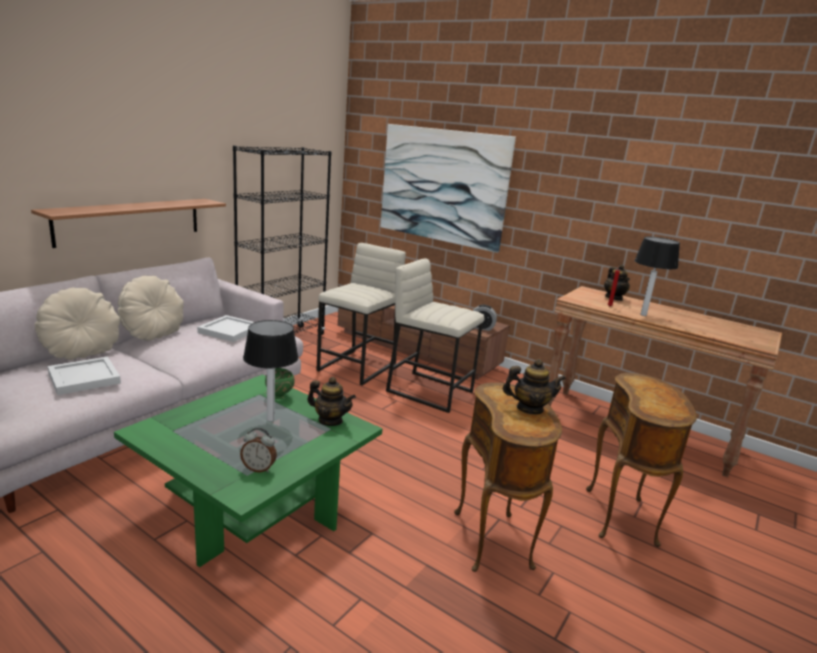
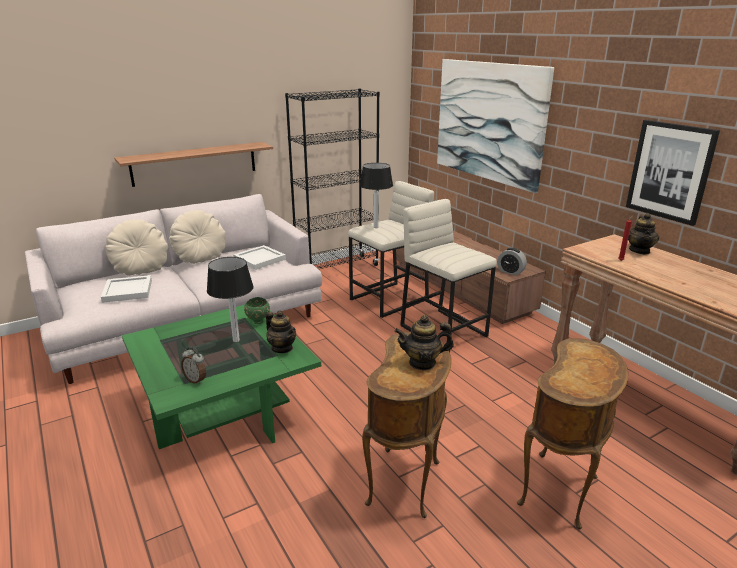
camera: 25 degrees right, 5 degrees up
teapot [503,359,566,414] -> teapot turned 150 degrees clockwise [394,315,454,370]
table lamp [634,237,680,316] -> table lamp moved to [360,163,393,228]
none -> picture [626,120,720,226]

